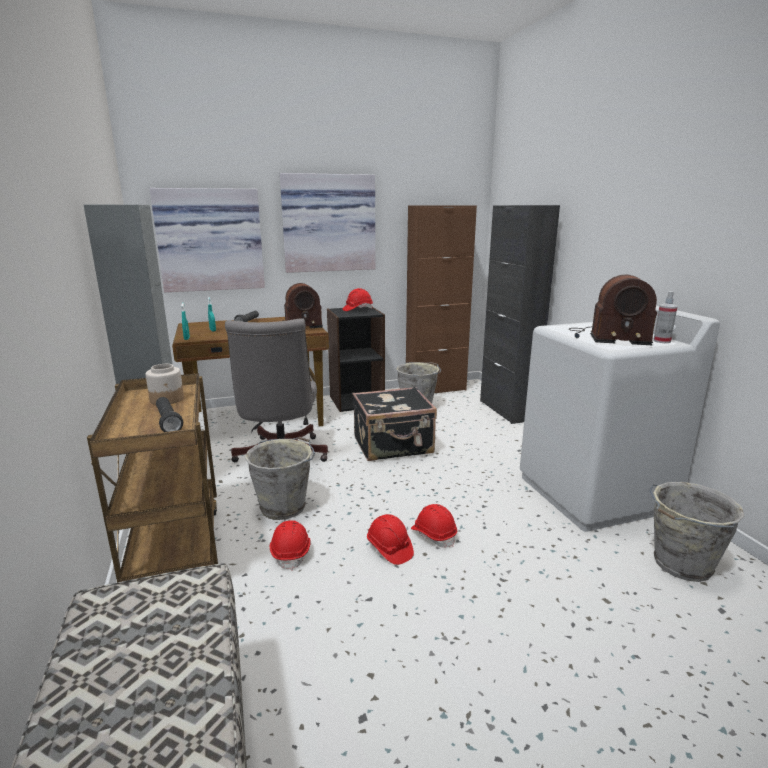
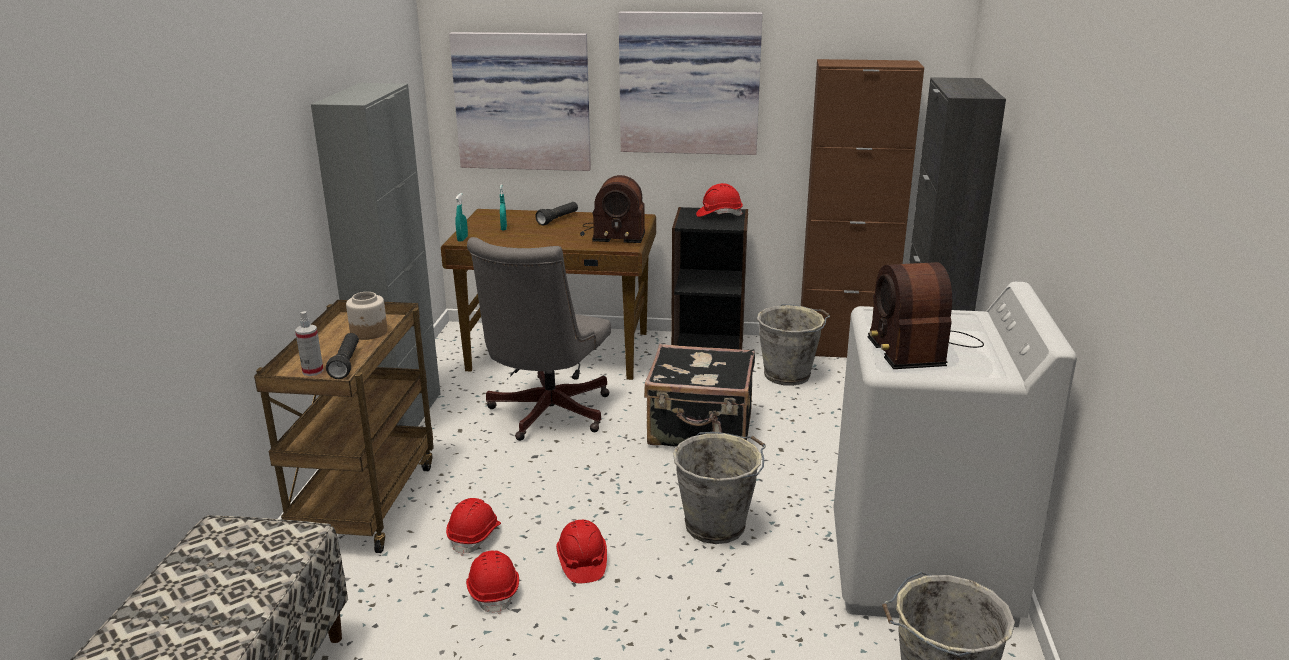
camera: 25 degrees right, 5 degrees up
grey bucket [245,437,315,520] -> grey bucket moved to [673,432,766,544]
red hard hat [411,504,457,548] -> red hard hat moved to [466,550,519,614]
radio [569,275,657,345] -> radio turned 45 degrees clockwise [868,262,984,369]
spray bottle [653,291,678,343] -> spray bottle moved to [295,311,324,376]

